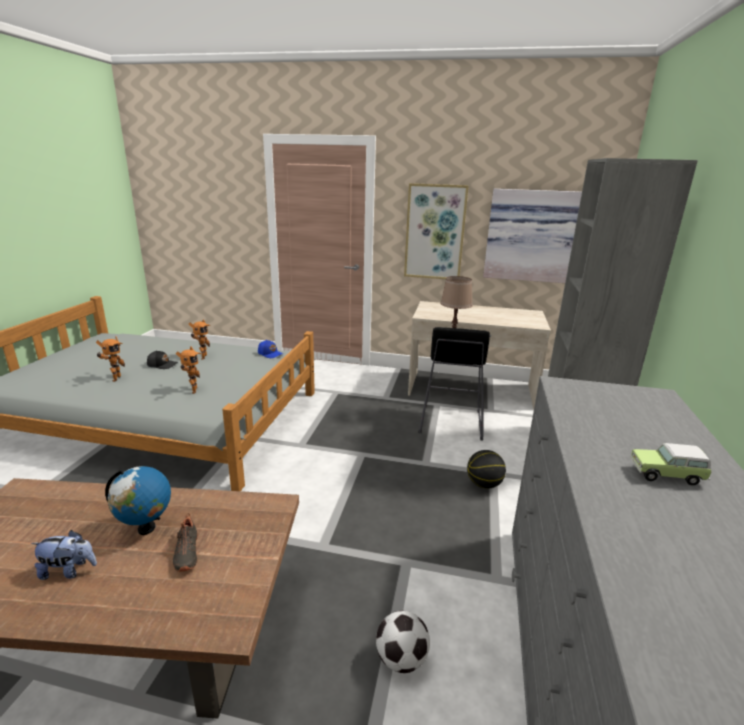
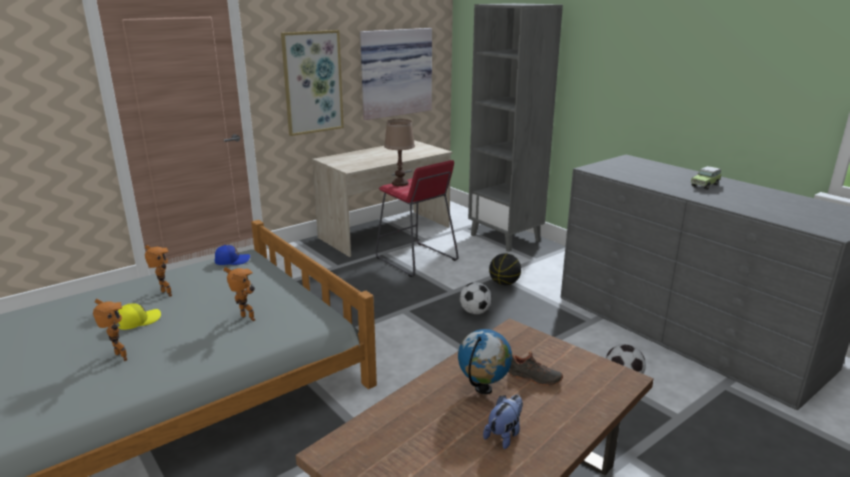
camera: 50 degrees left, 0 degrees up
black cap [147,350,178,369] -> yellow cap [116,303,161,330]
black stool [418,327,490,440] -> red stool [375,160,459,277]
none -> football [460,282,492,314]

